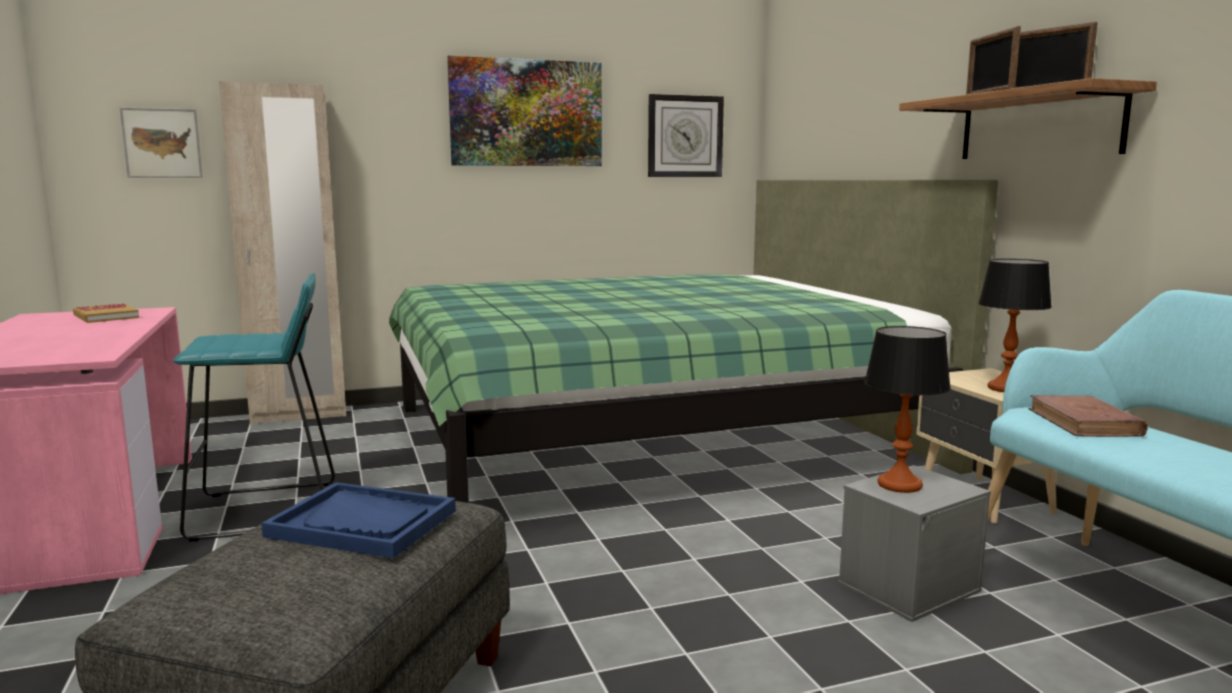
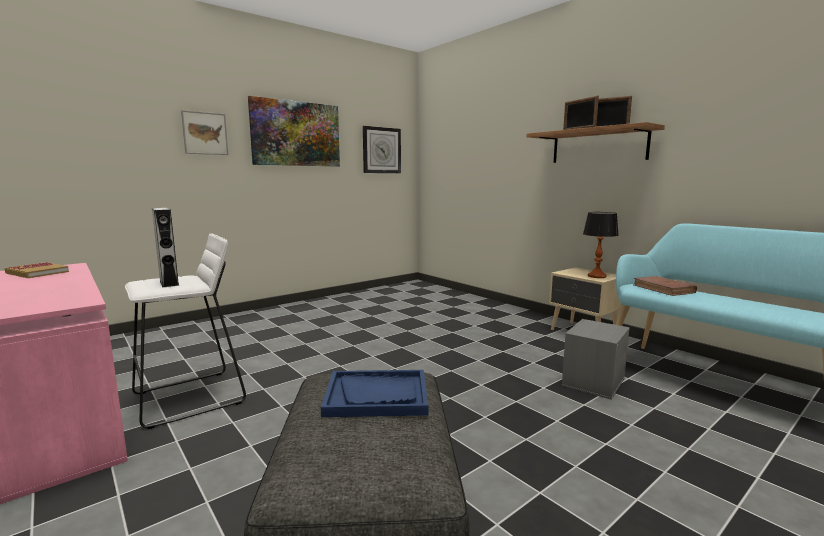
camera: 20 degrees left, 0 degrees up
picture [120,107,203,178] -> picture moved to [181,110,228,155]
turquoise stool [173,273,335,541] -> white stool [125,234,246,429]
beige wardrobe [219,81,346,425] -> none
green bed [389,180,998,503] -> none
table lamp [864,326,951,493] -> none
none -> grey speaker [152,208,179,288]

